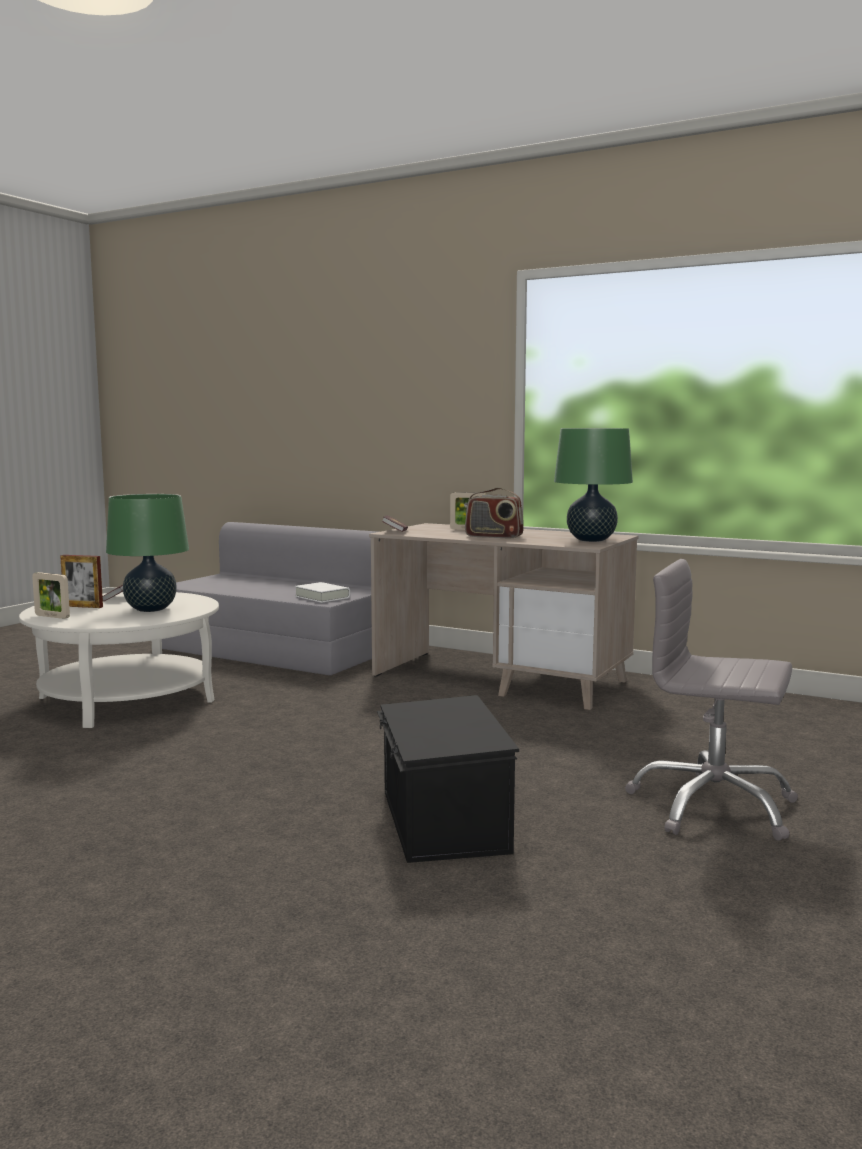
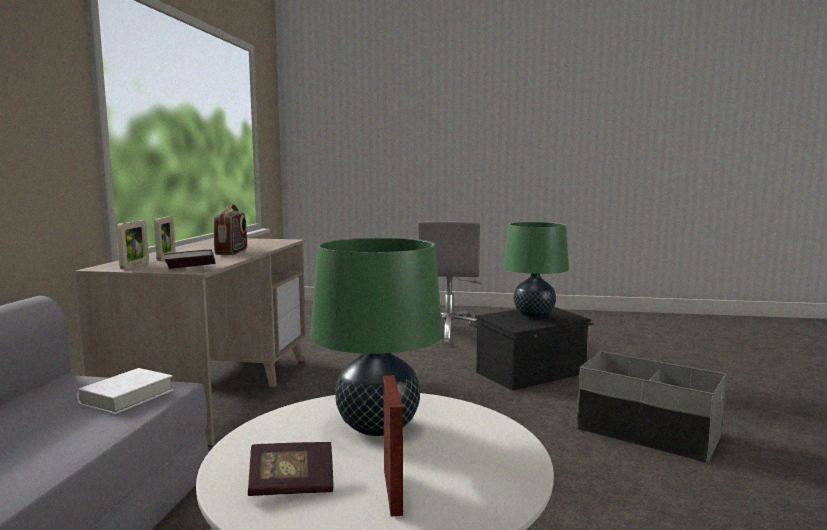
camera: 110 degrees left, 0 degrees up
picture frame [32,572,70,619] -> picture frame moved to [116,220,149,269]
green table lamp [554,428,633,542] -> green table lamp moved to [503,222,569,318]
none -> grey storage box [577,351,726,463]

